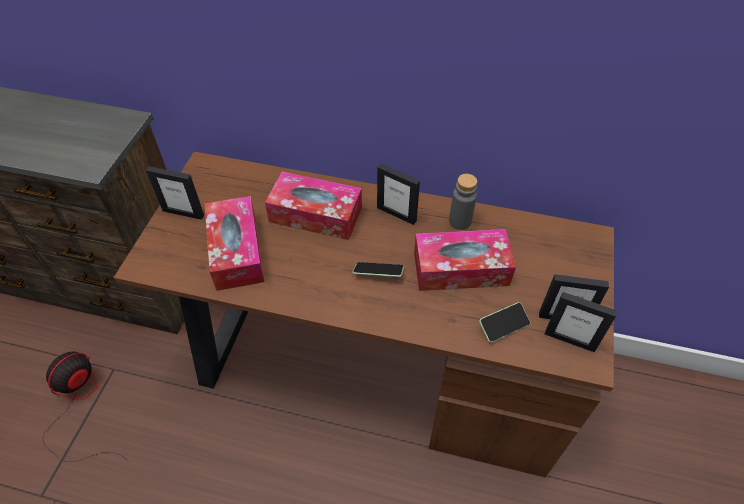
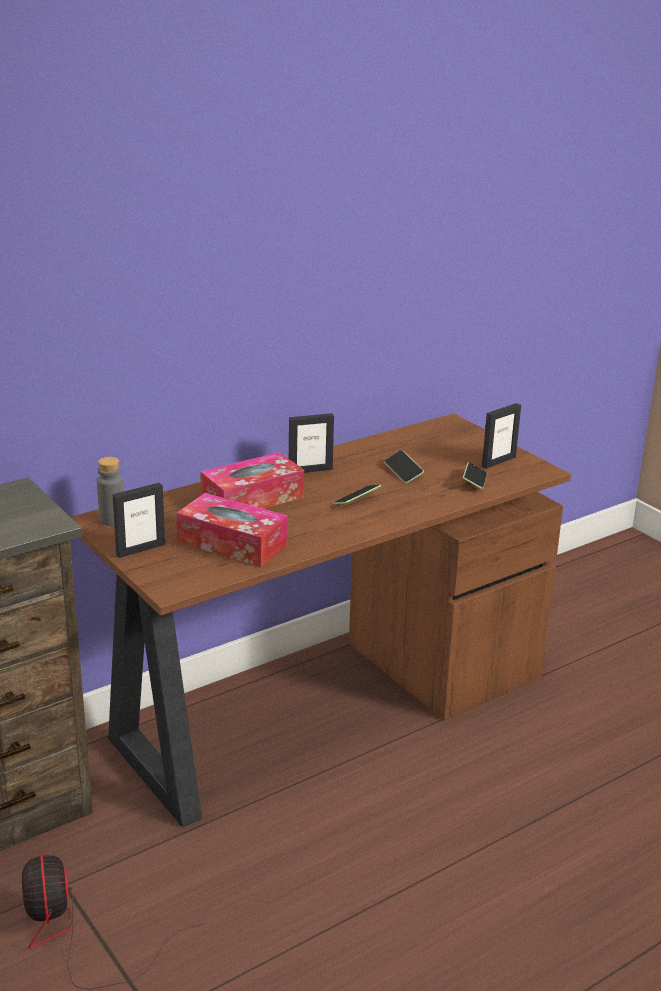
camera: 50 degrees left, 25 degrees down
tissue box [414,229,516,291] -> phone [384,450,424,483]
grey bottle [449,174,477,230] -> grey bottle moved to [97,457,124,526]
picture frame [545,292,617,352] -> none

